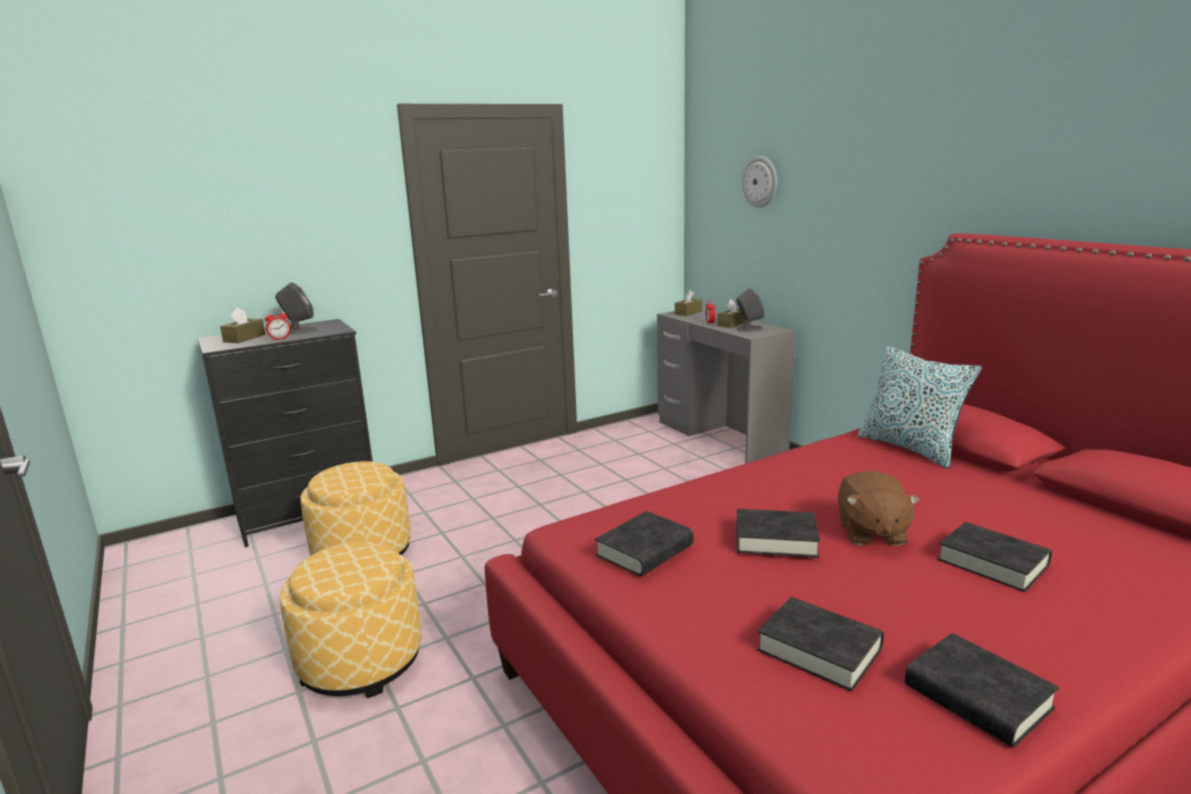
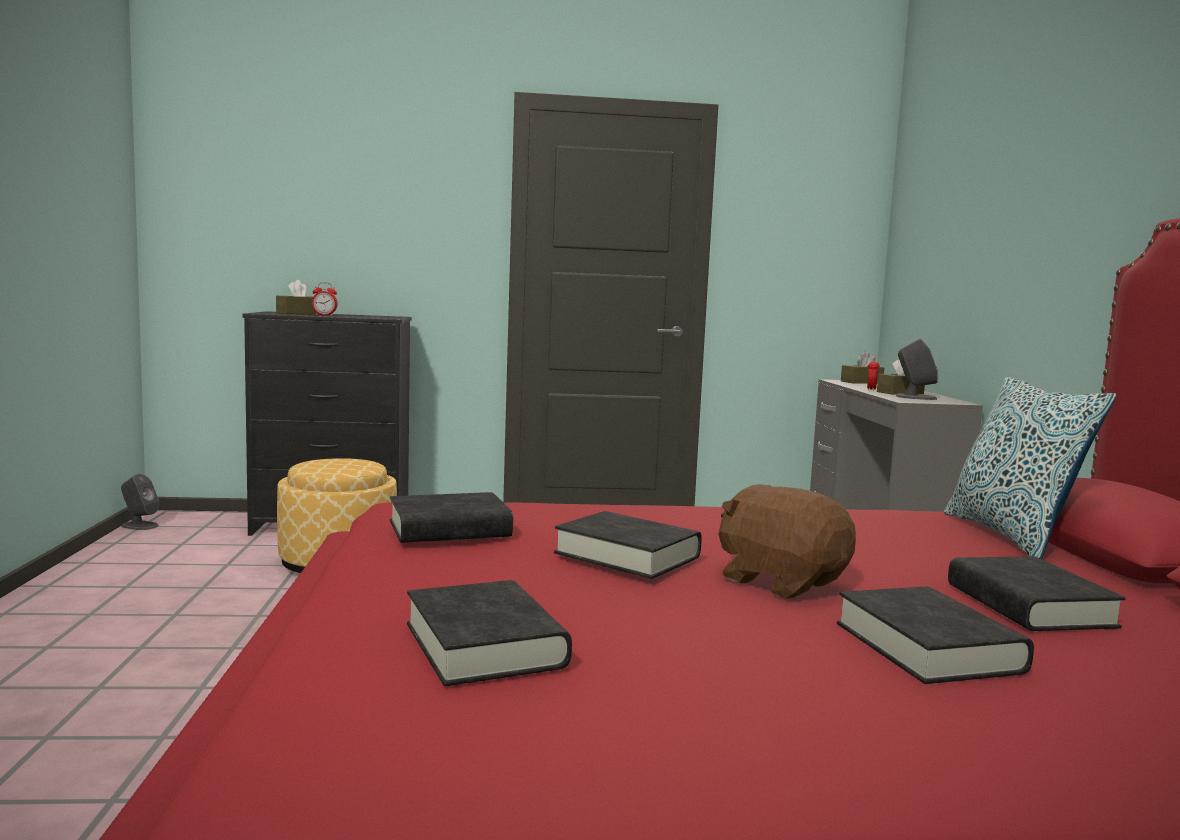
camera: 25 degrees right, 10 degrees down
grey speaker [275,282,317,334] -> grey speaker moved to [121,474,159,530]
ottoman [280,542,421,698] -> none
wall clock [742,156,777,208] -> none
brown plush toy [838,470,920,546] -> brown plush toy turned 105 degrees clockwise [718,484,856,598]
black book [905,633,1059,748] -> black book moved to [948,556,1126,631]

